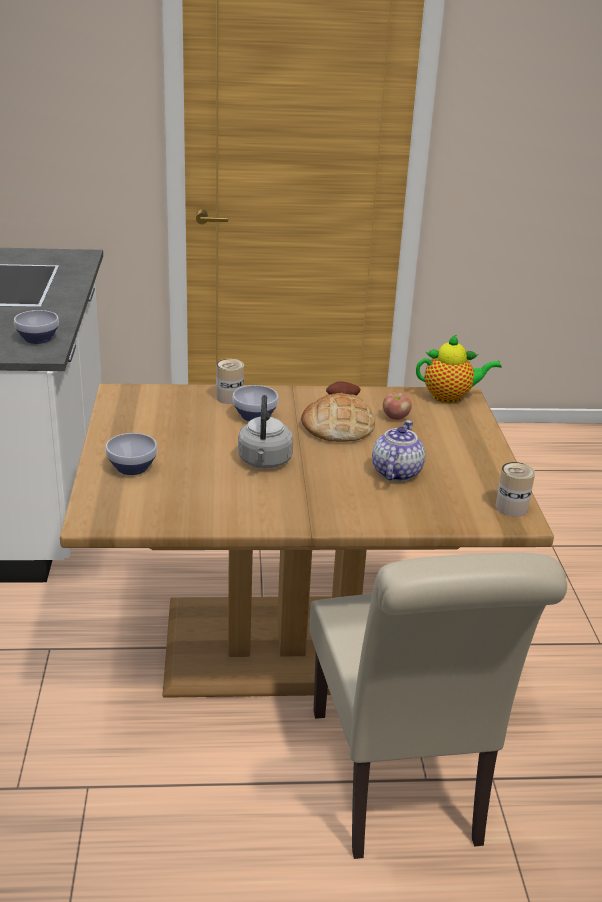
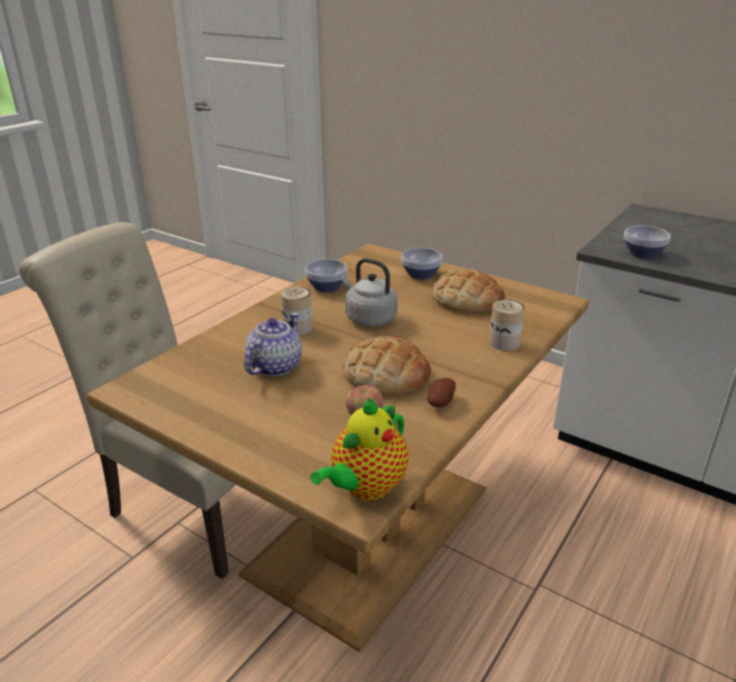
camera: 130 degrees right, 0 degrees up
bowl [232,385,279,421] -> bowl moved to [305,259,348,292]
teapot [372,420,425,482] -> teapot turned 120 degrees counterclockwise [244,313,302,376]
can [495,462,535,517] -> can moved to [280,287,312,335]
none -> bread [432,269,505,313]

